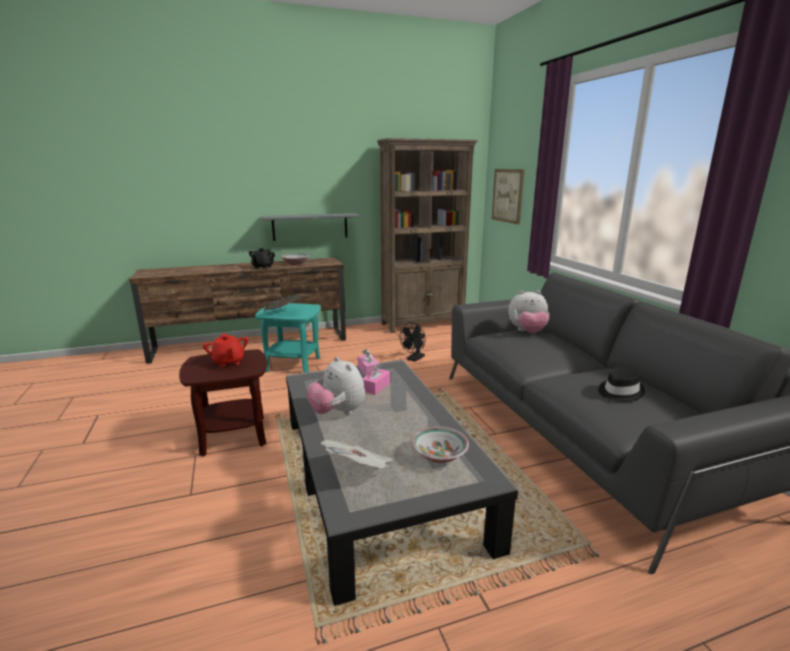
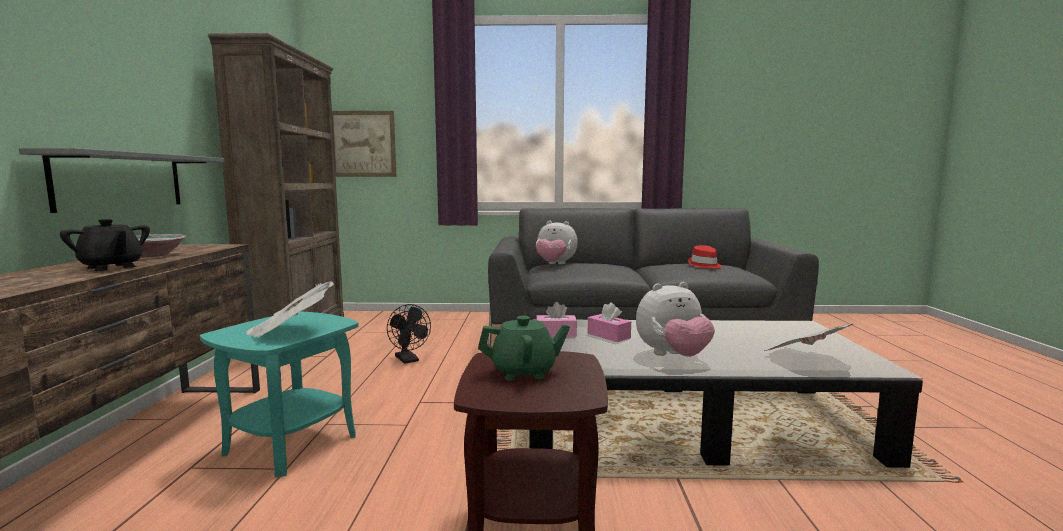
camera: 70 degrees left, 10 degrees down
red teapot [203,333,248,367] -> green teapot [478,316,570,381]
bowl [411,426,469,463] -> none
plush toy [508,291,549,333] -> plush toy turned 90 degrees clockwise [536,220,578,264]
black hat [598,366,645,402] -> red hat [687,245,722,268]

